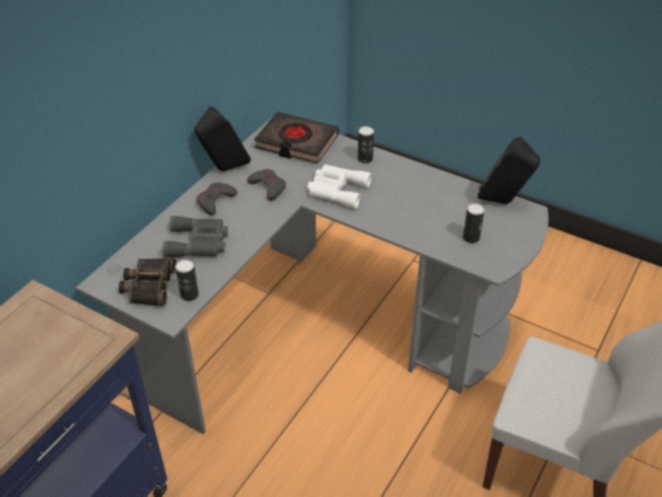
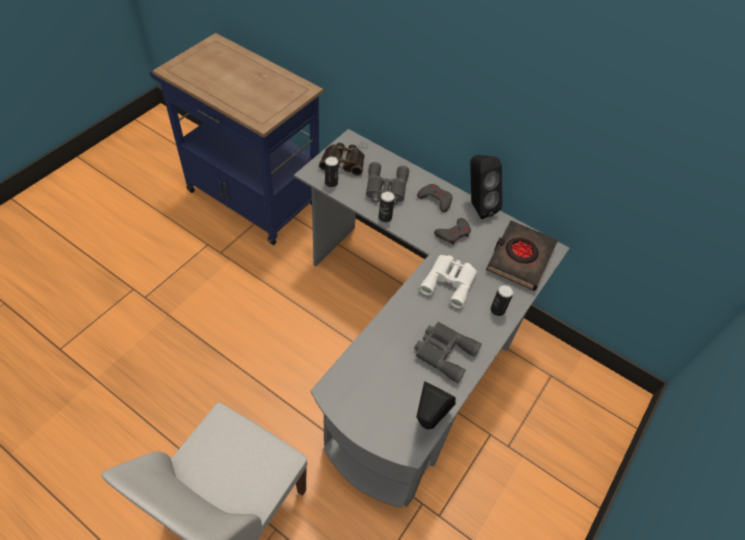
camera: 90 degrees right, 10 degrees up
can [463,203,485,243] -> can moved to [379,191,395,223]
none -> grey binoculars [414,322,482,383]

